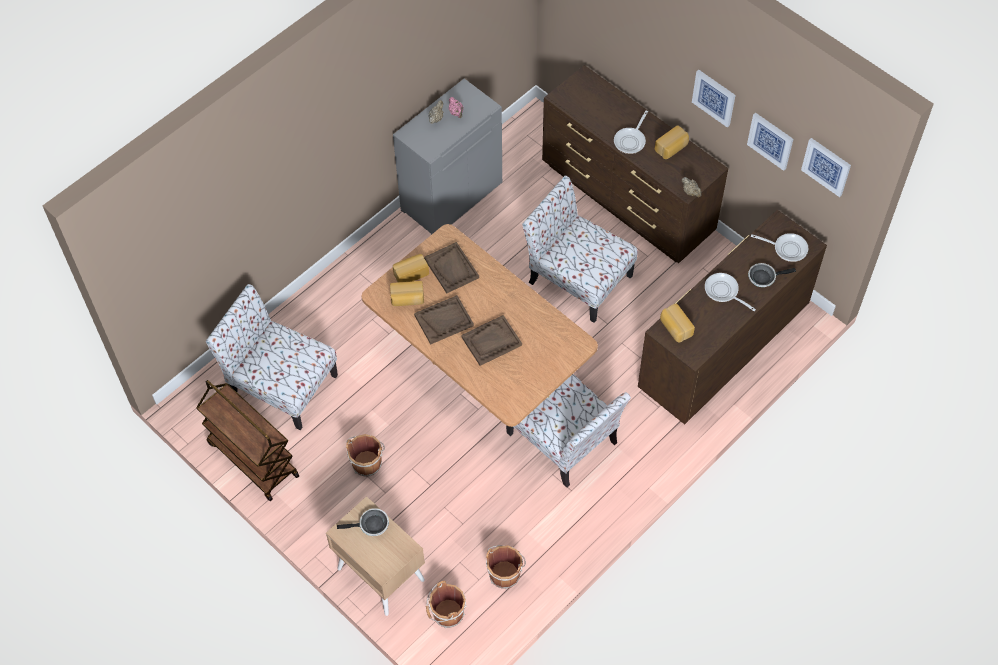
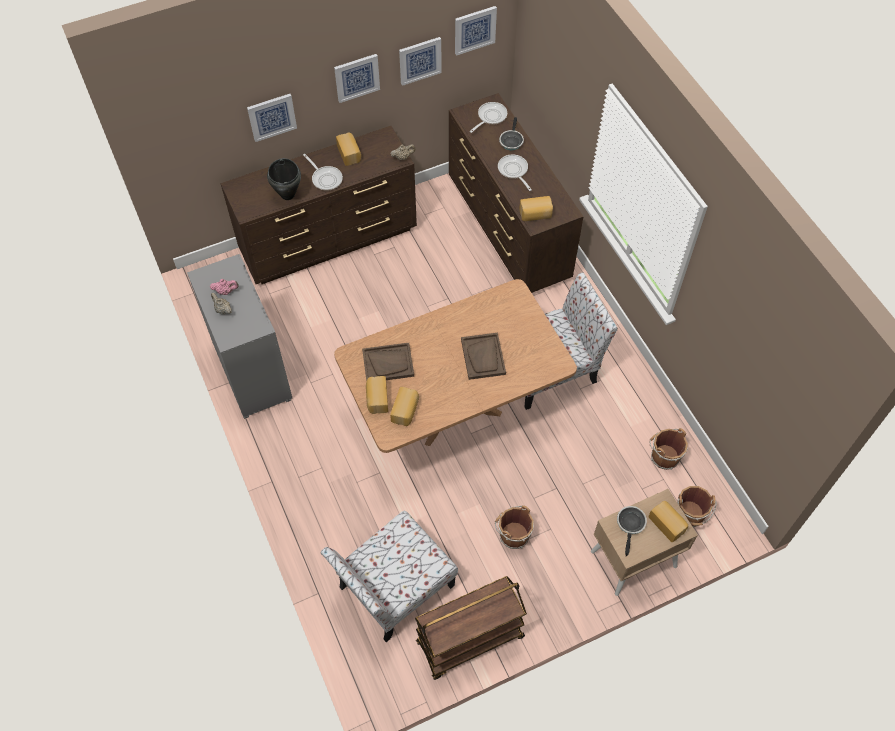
camera: 70 degrees left, 0 degrees up
brown tray [414,295,474,345] -> none
chair [522,176,638,323] -> none
frying pan [705,273,756,311] -> frying pan turned 90 degrees clockwise [498,155,532,191]
none -> picture [247,94,297,142]
none -> black cooking pot [267,158,301,200]
none -> bread [648,501,688,542]

